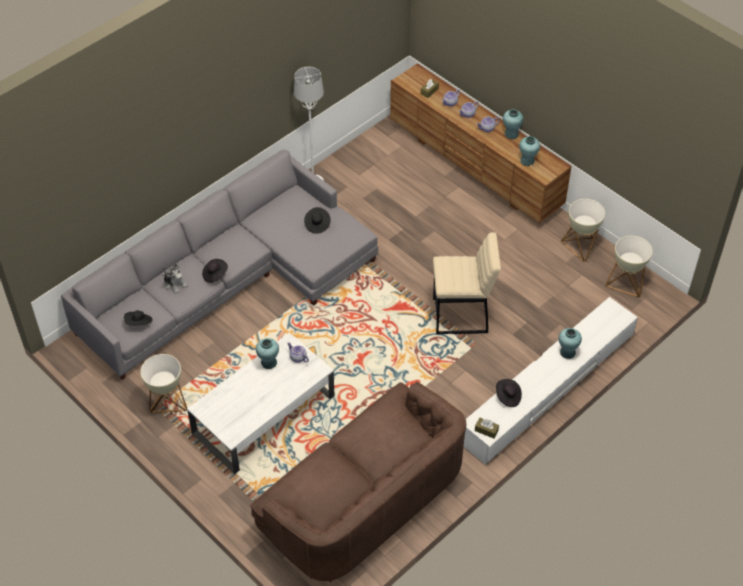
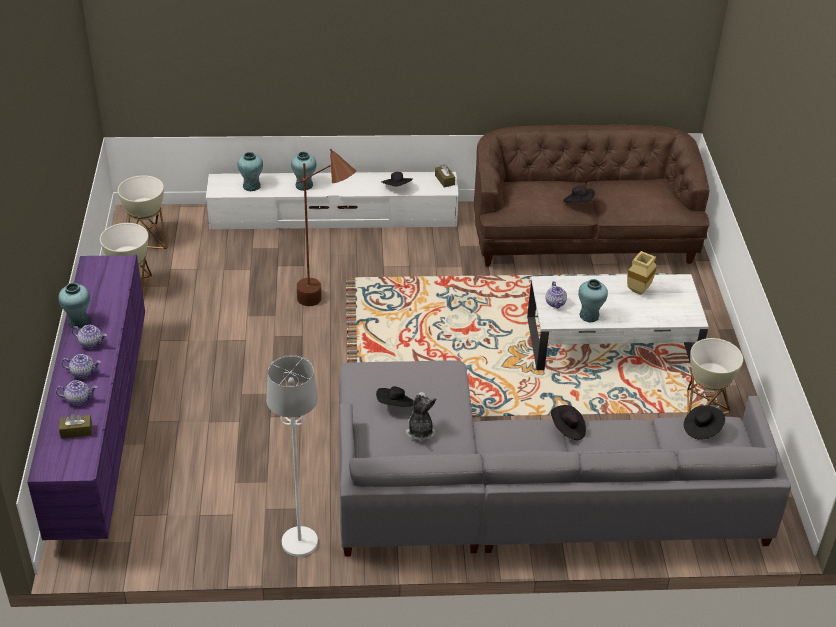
camera: 140 degrees left, 10 degrees down
plush toy [163,264,188,294] -> plush toy moved to [406,392,437,441]
brown cabinet [390,63,572,223] -> purple cabinet [27,254,145,540]
beige stool [433,232,501,334] -> brown floor lamp [297,149,356,306]
turquoise vase [519,136,540,166] -> turquoise vase moved to [237,152,263,191]
none -> black hat [563,186,595,202]
none -> beige vase [627,251,657,295]

